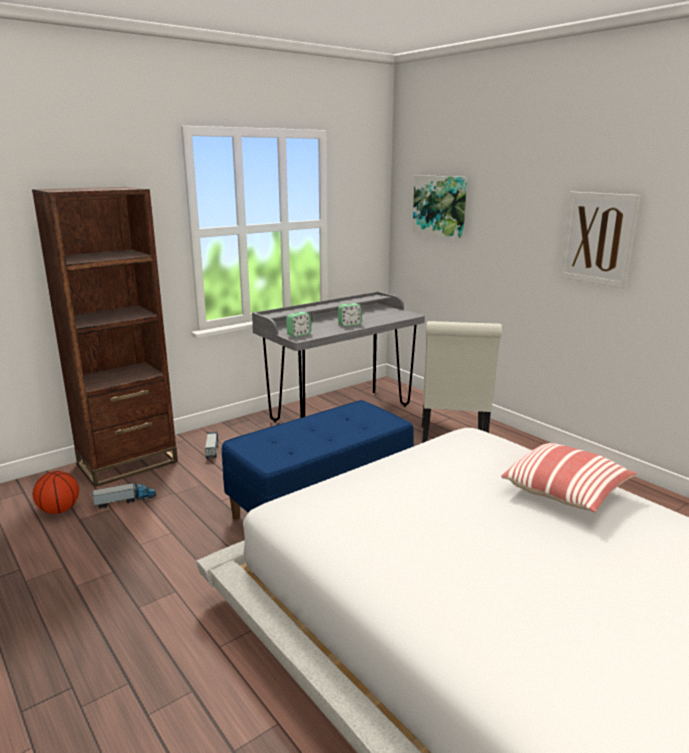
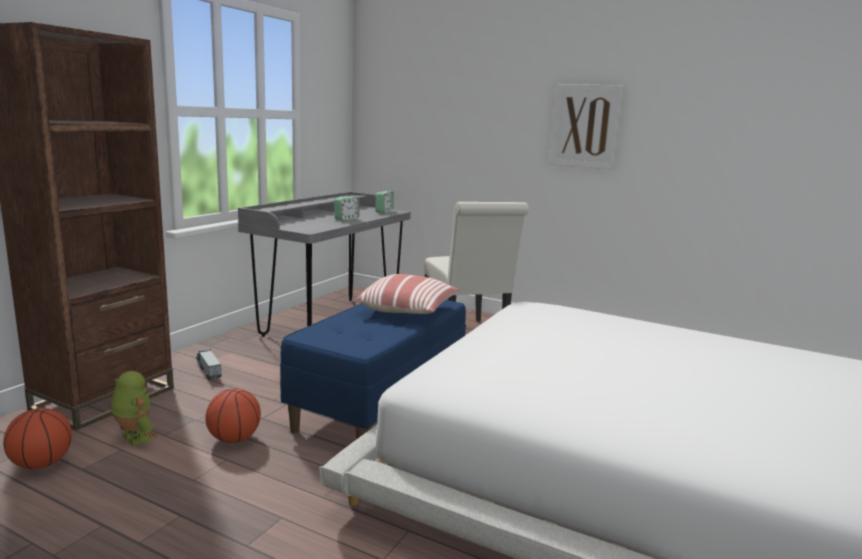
camera: 25 degrees left, 5 degrees down
toy truck [92,482,156,509] -> toy robot [111,371,158,446]
alarm clock [286,312,311,337] -> alarm clock moved to [375,191,394,213]
picture [412,175,467,238] -> none
pillow [501,443,637,512] -> pillow moved to [355,274,461,314]
none -> basketball [205,388,261,443]

